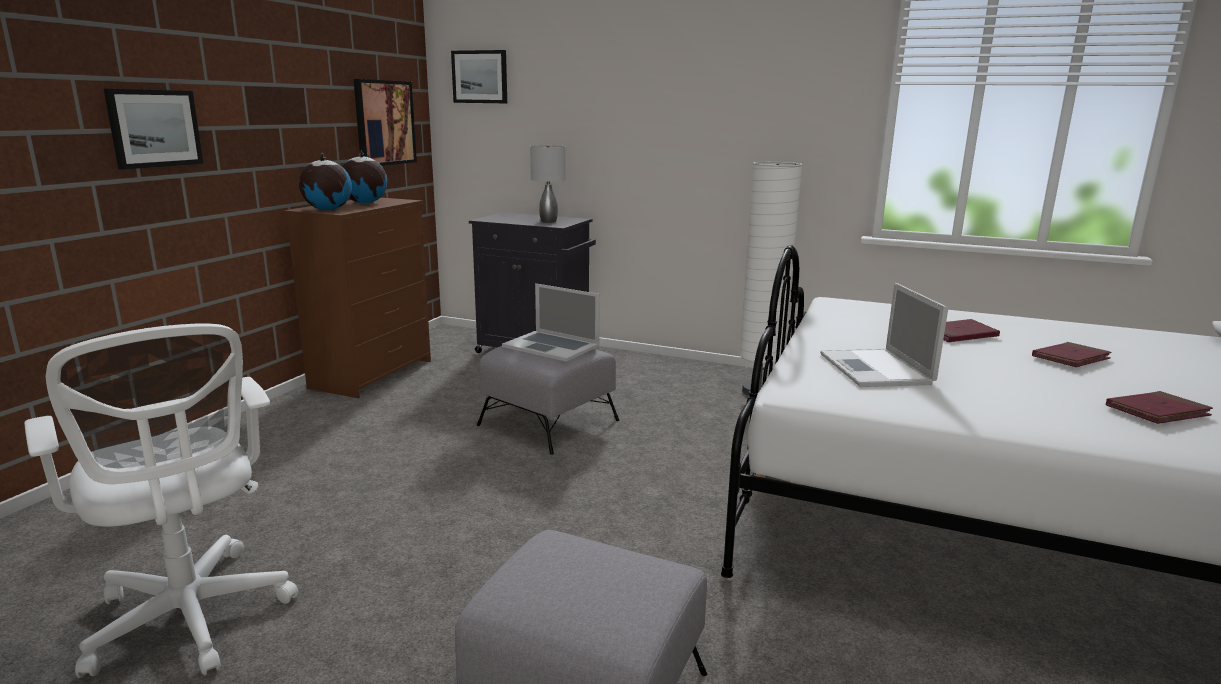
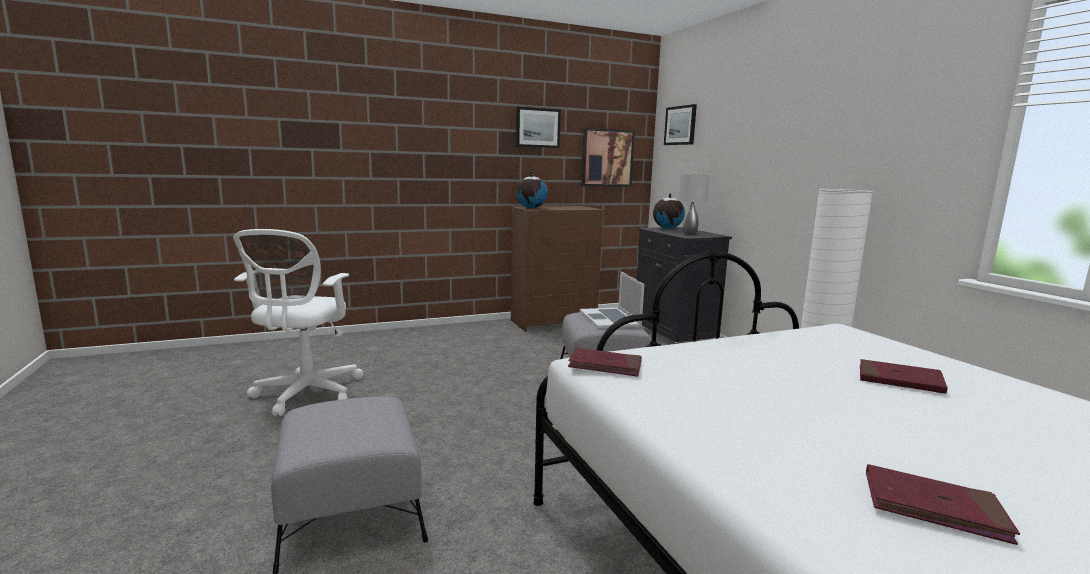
camera: 45 degrees right, 5 degrees down
picture [104,89,203,169] -> picture moved to [516,107,561,148]
globe [342,150,387,204] -> globe moved to [653,193,685,229]
laptop [820,283,948,387] -> none
red book [1032,342,1112,367] -> red book moved to [568,348,642,377]

